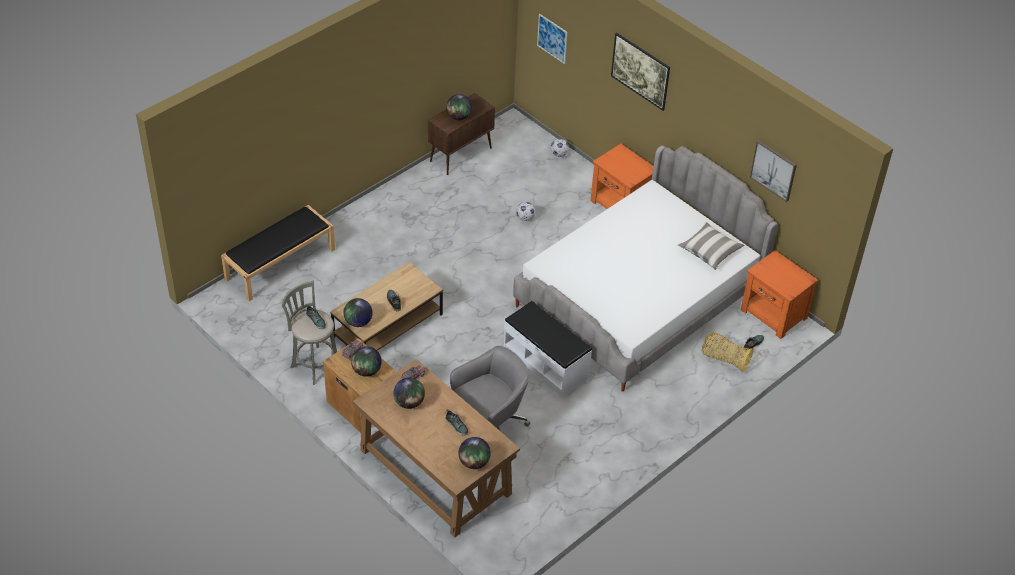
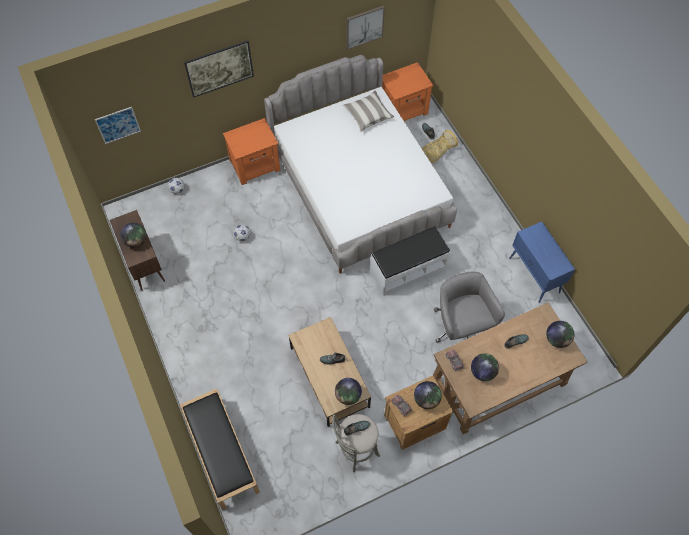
camera: 70 degrees left, 15 degrees up
none -> blue cabinet [510,222,575,303]

